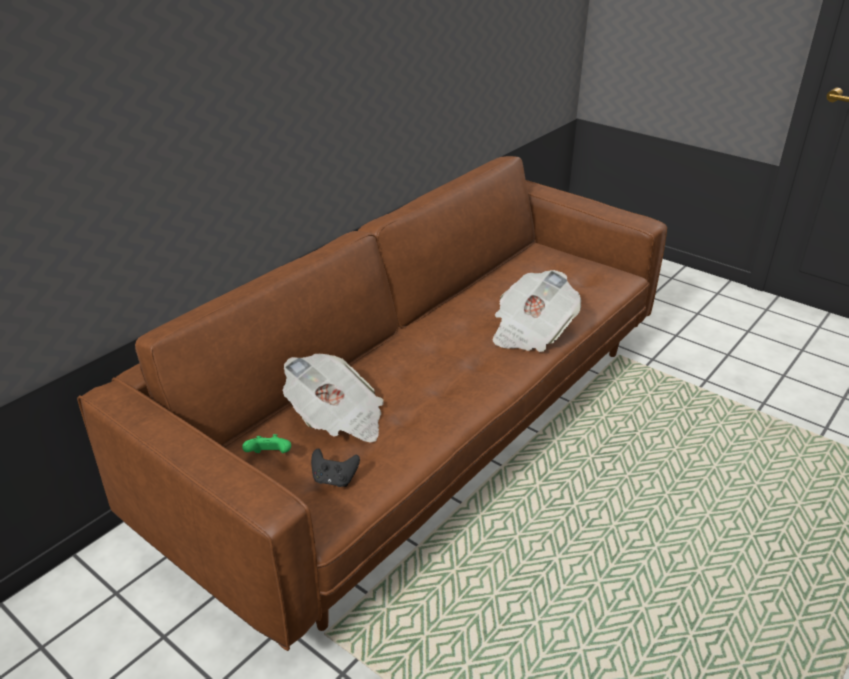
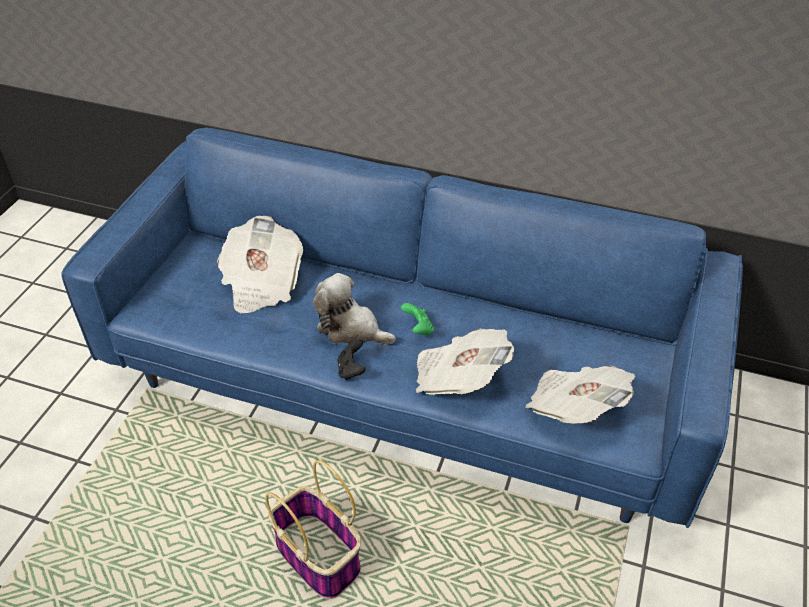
camera: 70 degrees right, 10 degrees up
brown sofa [77,156,667,651] -> blue sofa [61,127,743,528]
green game controller [242,434,291,453] -> green game controller moved to [401,303,434,336]
black game controller [311,448,360,487] -> black game controller moved to [337,339,366,380]
none -> basket [265,460,361,599]
none -> plush toy [313,273,396,345]
none -> newspaper [526,366,636,424]

